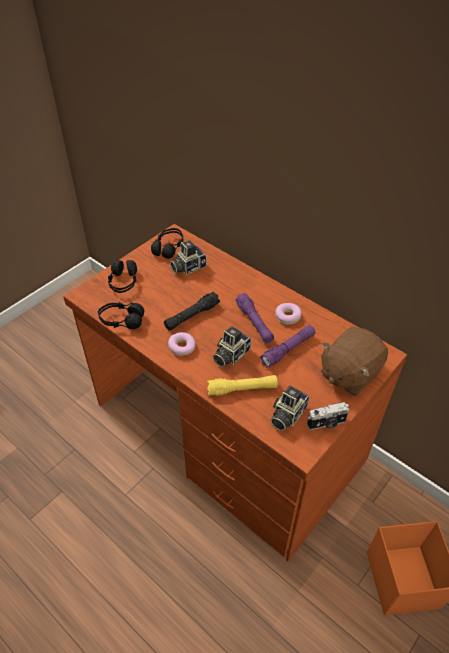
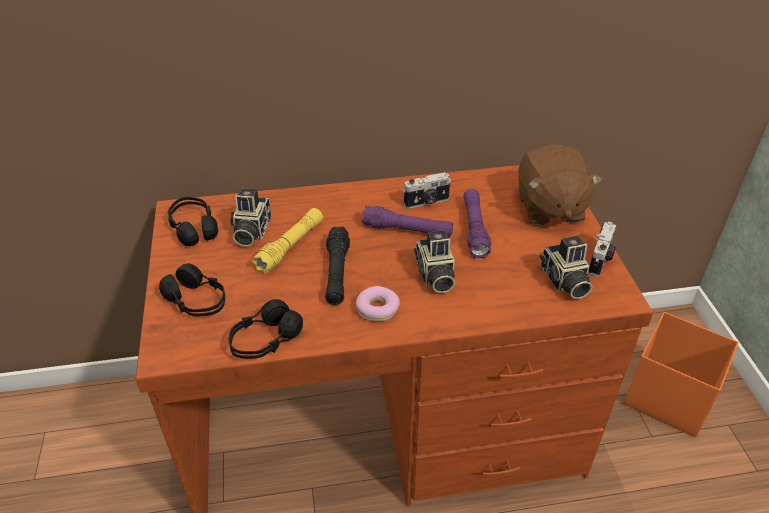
camera: 50 degrees left, 5 degrees down
yellow flashlight [207,375,278,396] -> yellow flashlight moved to [251,208,323,274]
donut [275,303,301,325] -> camera [403,172,451,209]

